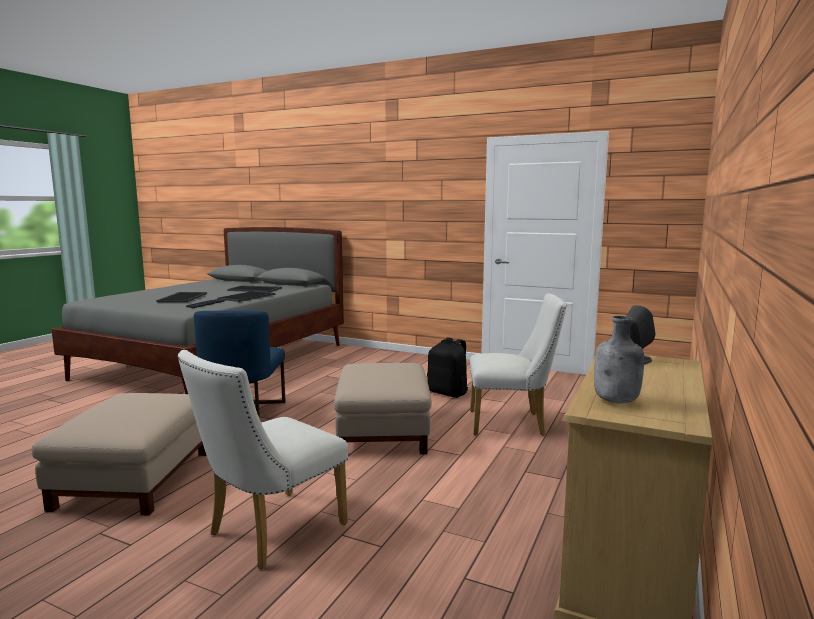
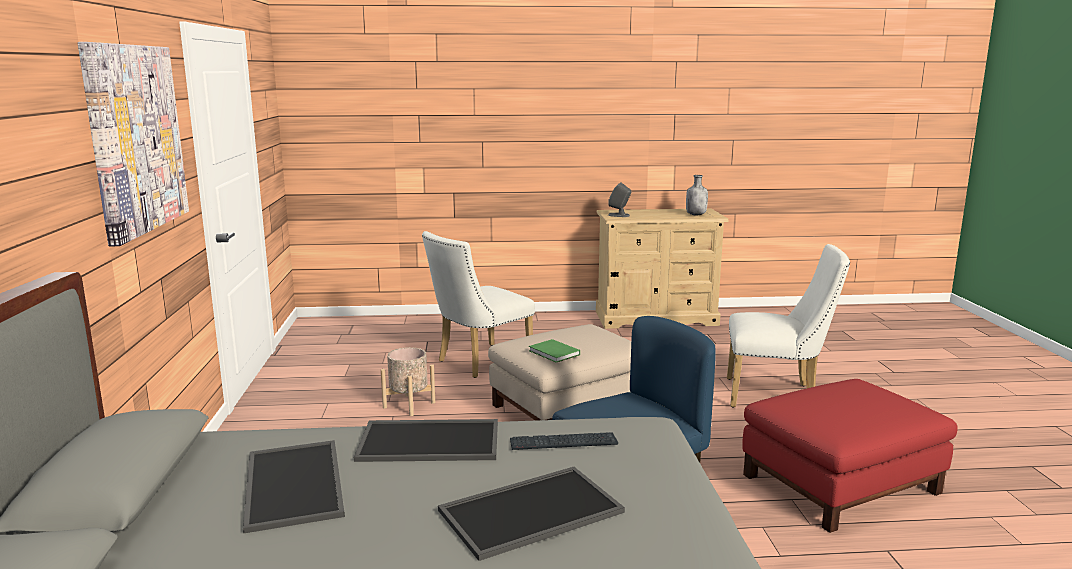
camera: 120 degrees left, 5 degrees up
beige ottoman [31,393,206,516] -> red ottoman [742,379,958,533]
black backpack [427,337,468,398] -> beige planter [381,347,435,416]
white chair [470,293,567,436] -> white chair turned 105 degrees counterclockwise [422,231,535,378]
none -> picture [78,42,189,246]
none -> green book [529,339,580,363]

